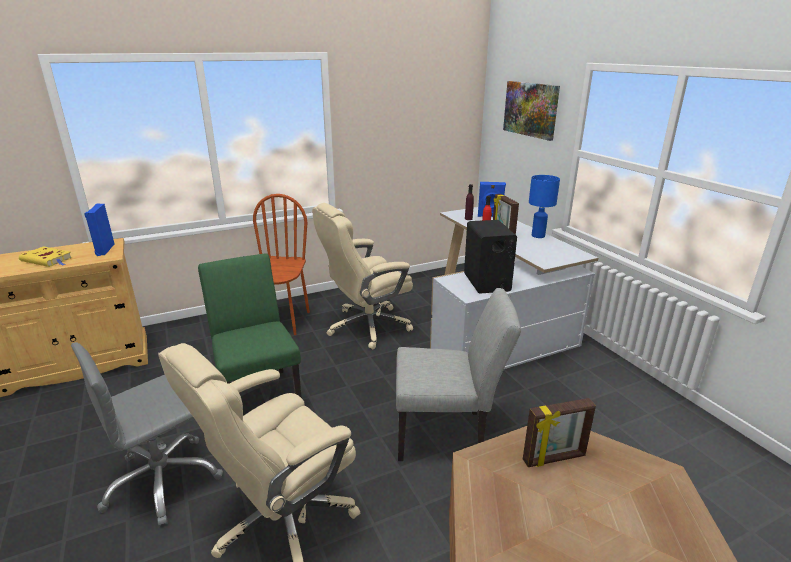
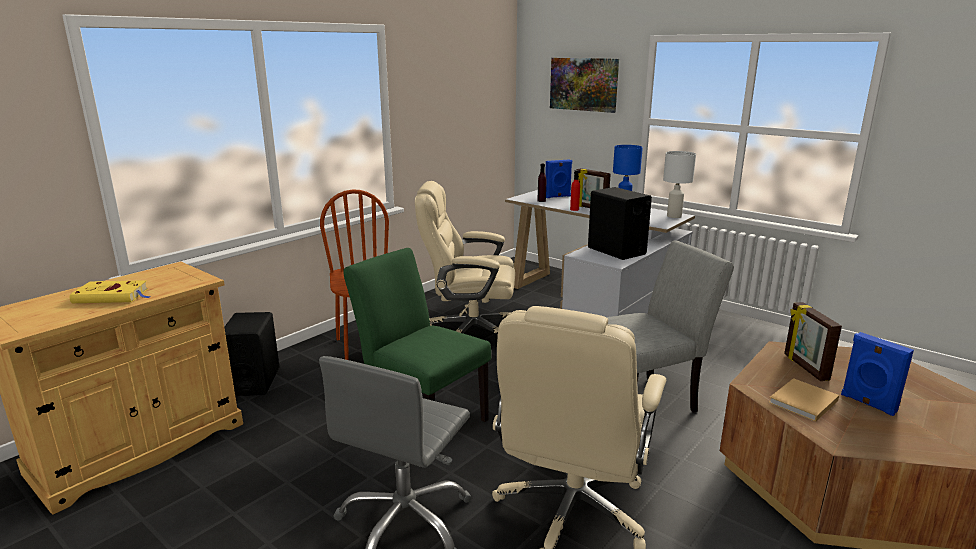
camera: 25 degrees left, 5 degrees down
blue speaker [84,203,114,256] -> blue speaker moved to [841,332,914,416]
beige office chair [312,203,413,349] -> beige office chair turned 60 degrees clockwise [415,181,515,335]
picture frame [523,398,596,467] -> picture frame turned 120 degrees clockwise [784,302,842,381]
none -> black speaker [224,312,280,396]
none -> white table lamp [663,151,696,218]
none -> beige book [769,378,839,422]

